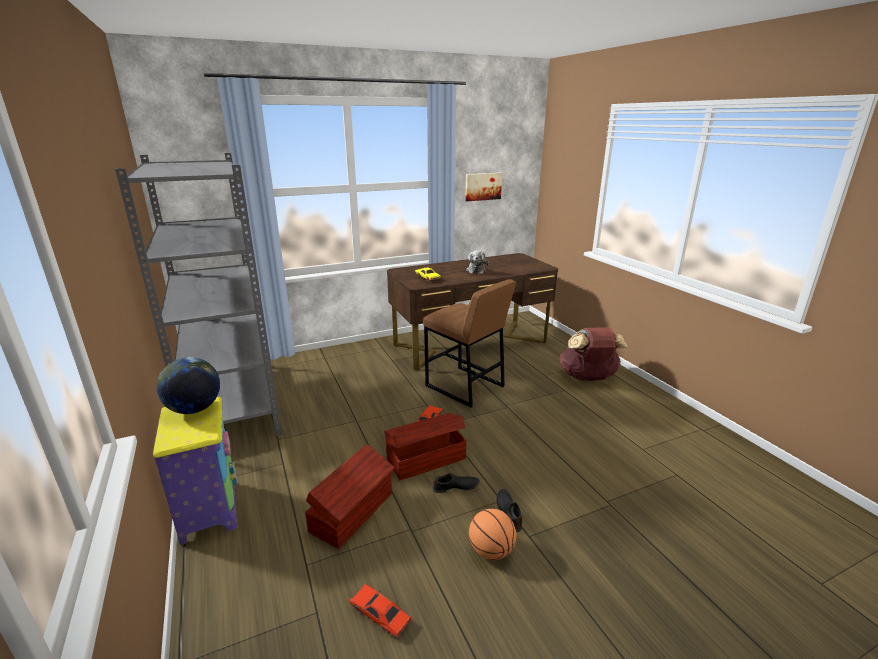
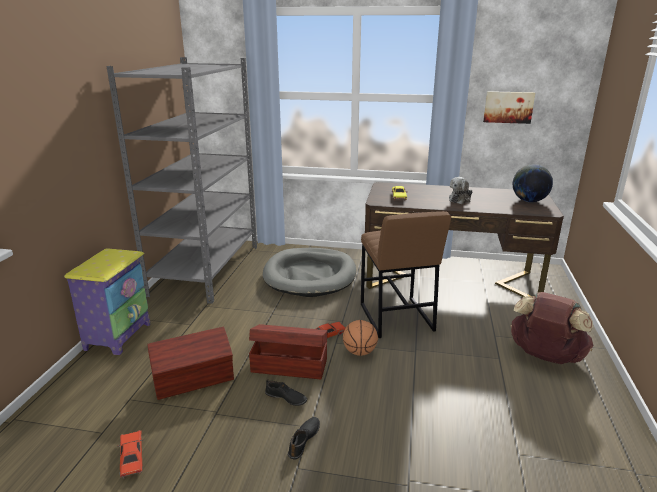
camera: 35 degrees right, 0 degrees up
globe [157,357,220,414] -> globe moved to [513,164,553,202]
basketball [469,509,517,560] -> basketball moved to [343,320,378,356]
none -> grey dog bed [263,248,356,297]

